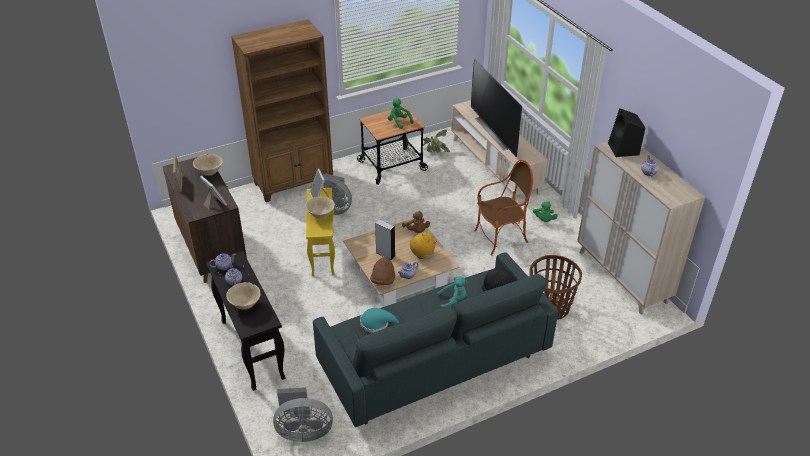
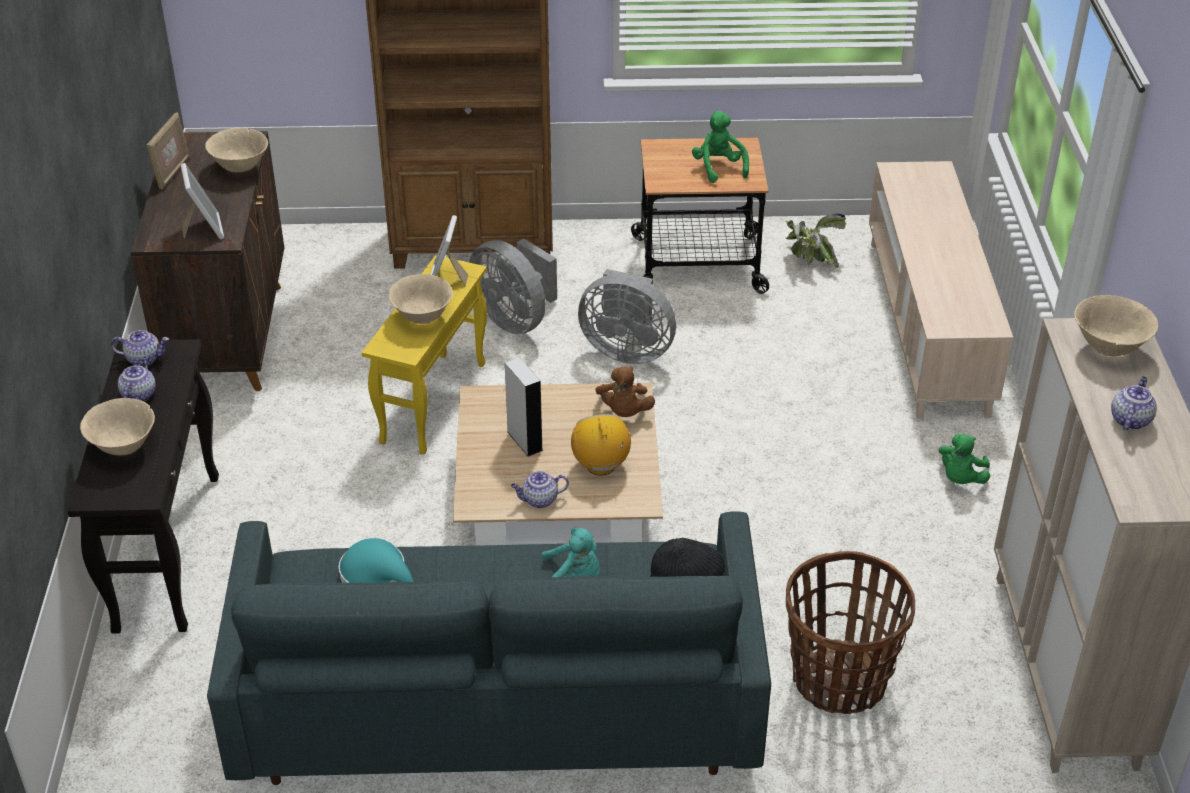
camera: 25 degrees right, 0 degrees up
grey fan [273,387,333,442] -> grey fan moved to [578,269,676,364]
brown hat [370,257,395,285] -> none
television [471,58,522,157] -> none
armchair [474,160,533,255] -> none
black speaker [608,108,645,157] -> beige bowl [1074,295,1158,356]

